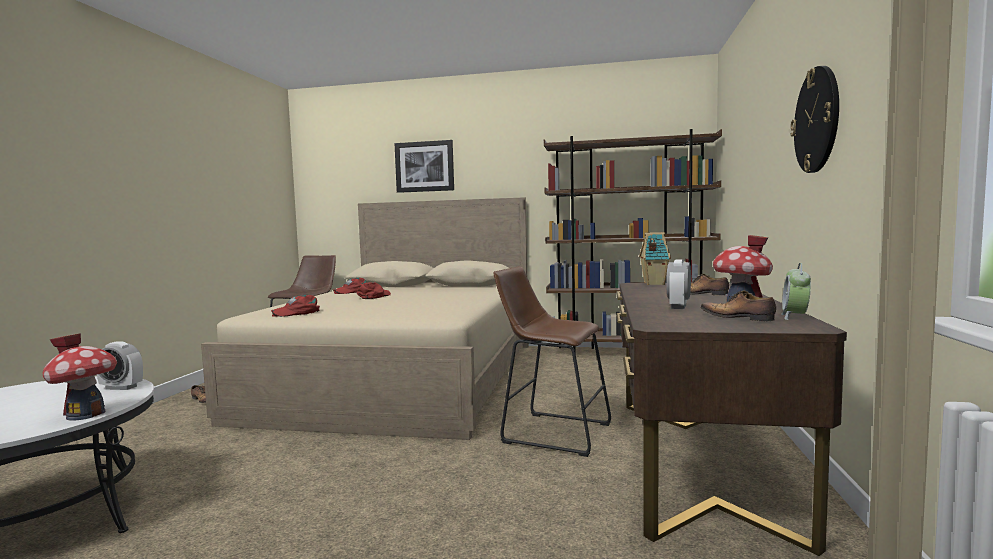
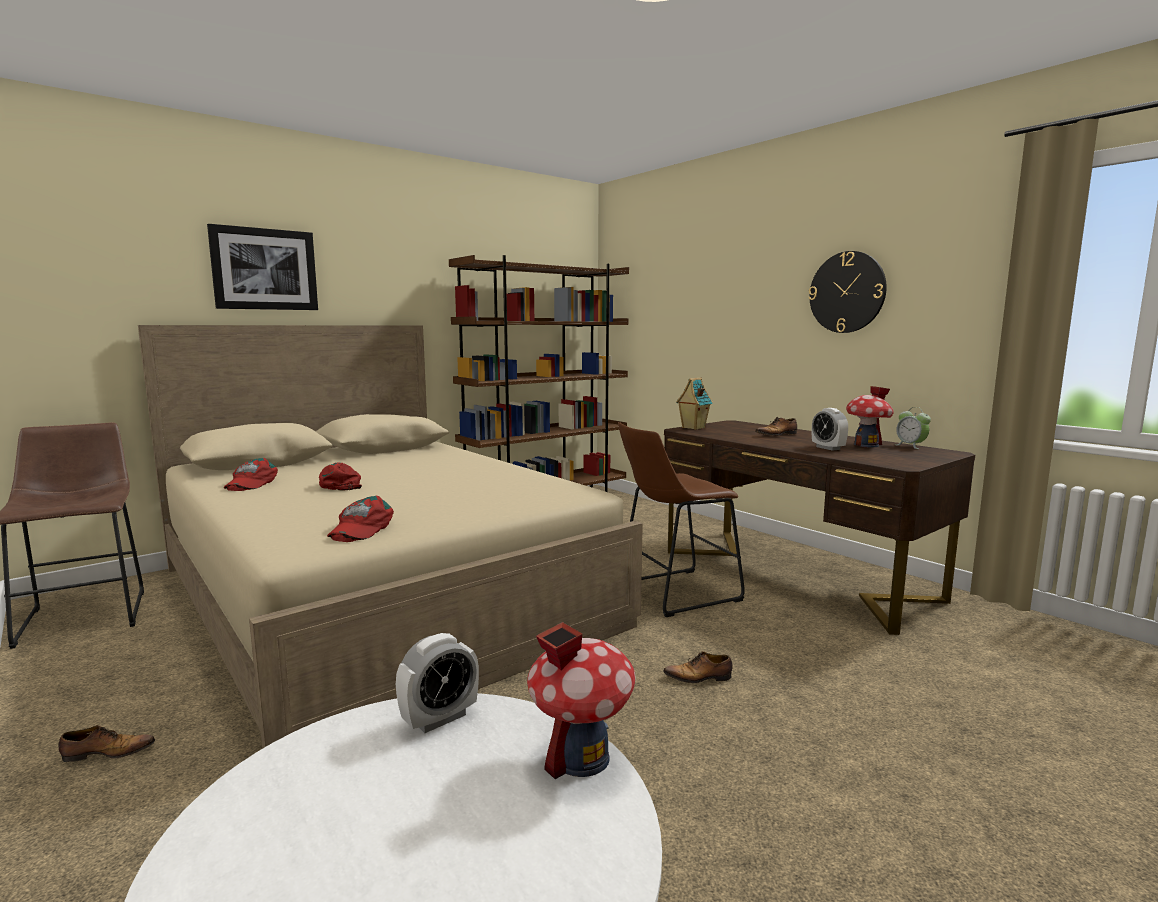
camera: 50 degrees left, 5 degrees up
shoe [701,290,776,321] -> shoe moved to [663,651,733,683]

